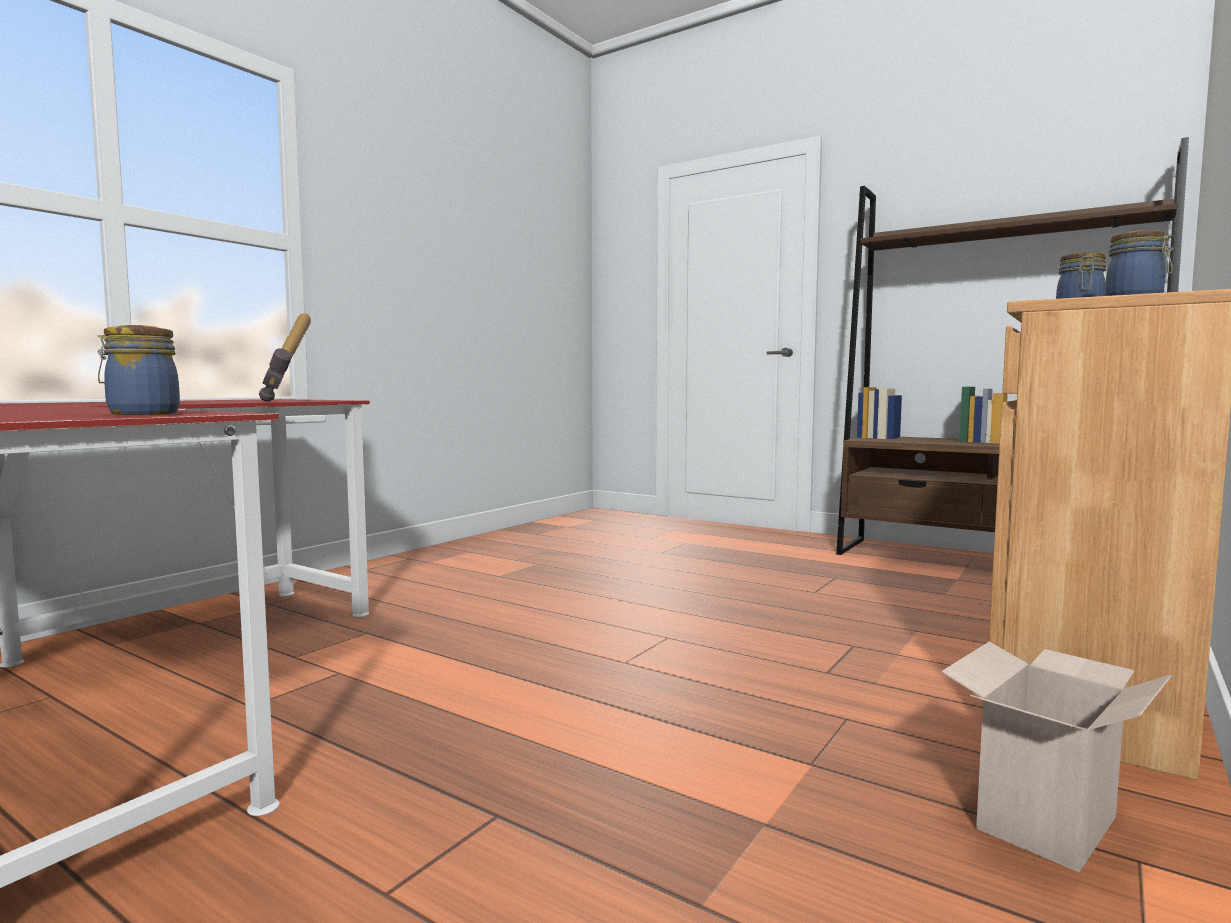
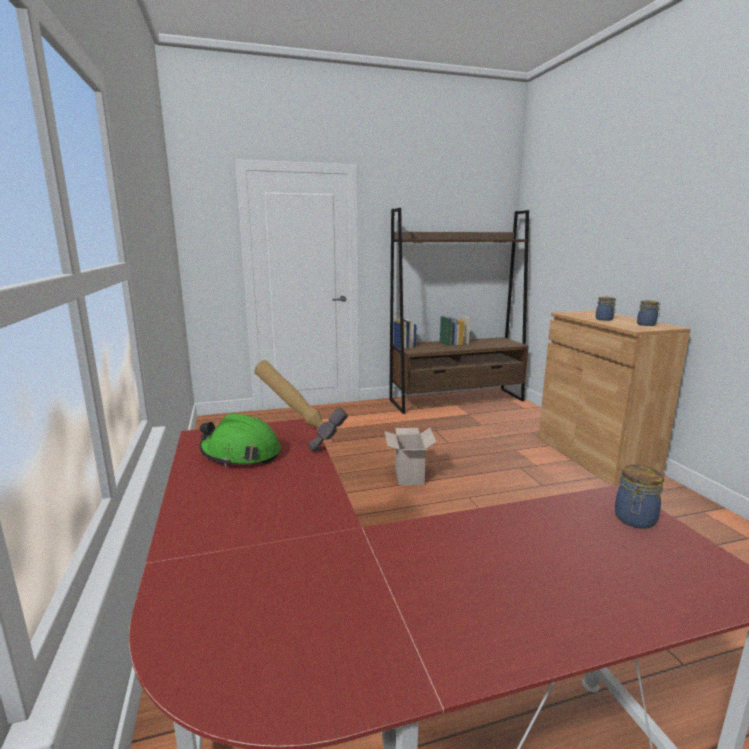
camera: 50 degrees left, 10 degrees up
cardboard box [941,642,1172,872] -> cardboard box moved to [385,428,436,485]
none -> green hard hat [199,414,281,466]

